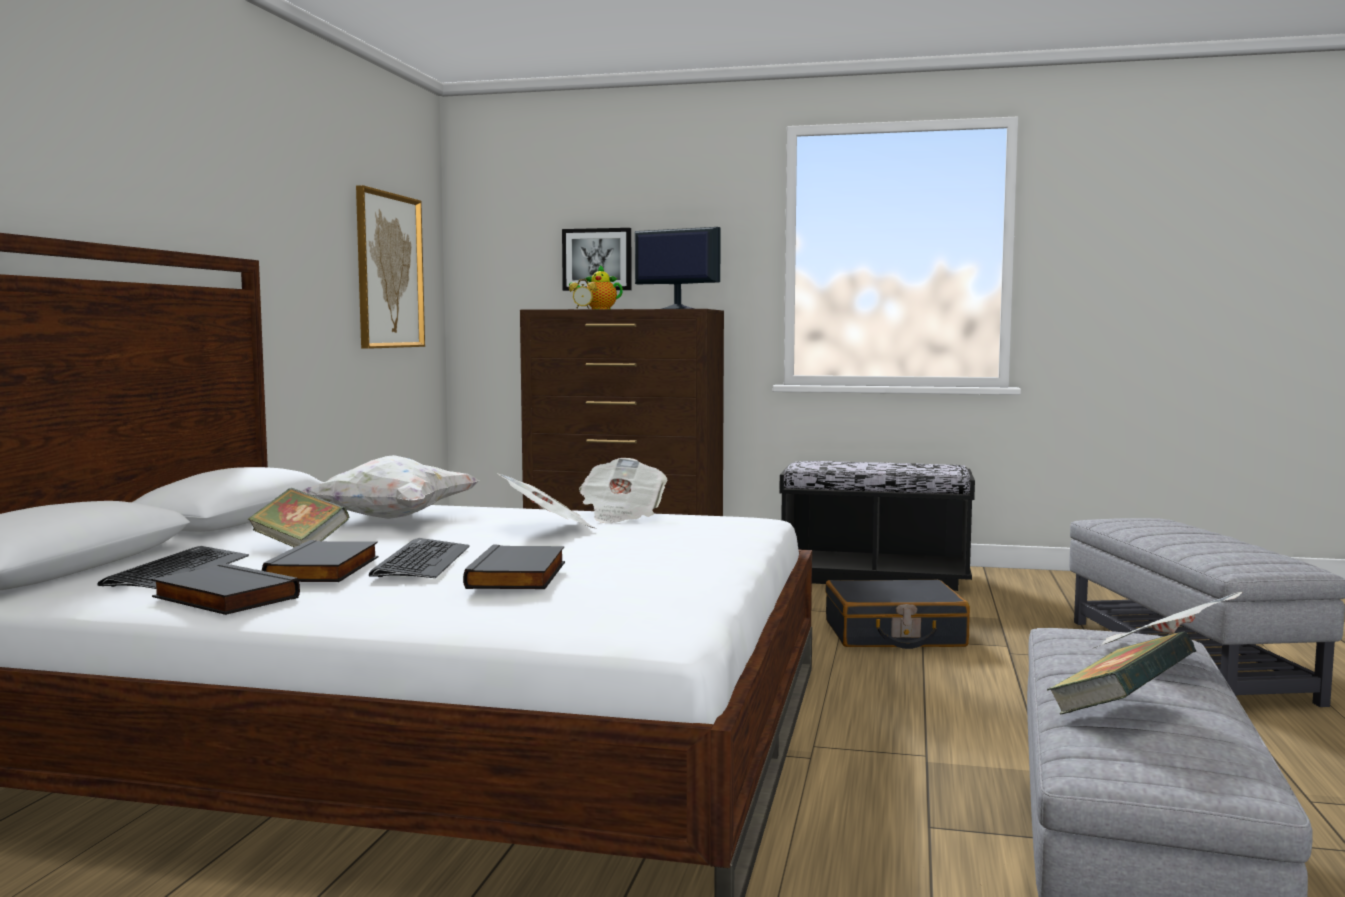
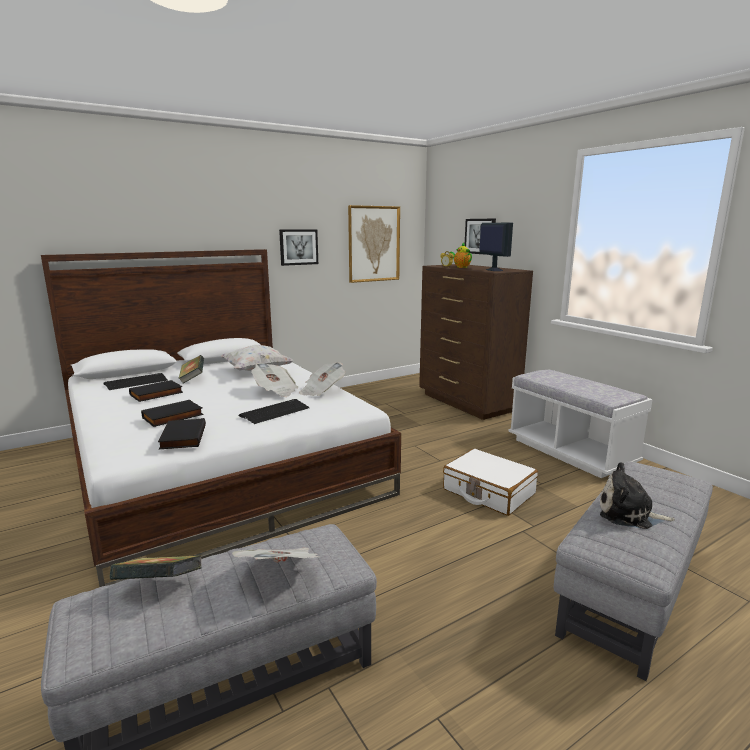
camera: 45 degrees right, 10 degrees up
black book [151,563,300,615] -> black book moved to [158,418,206,449]
keyboard [369,538,470,578] -> keyboard moved to [239,399,310,424]
black bench [779,461,975,591] -> white bench [508,370,653,478]
black suitcase [825,580,970,649] -> white suitcase [443,448,538,516]
none -> picture [279,229,318,266]
none -> plush toy [600,462,675,529]

